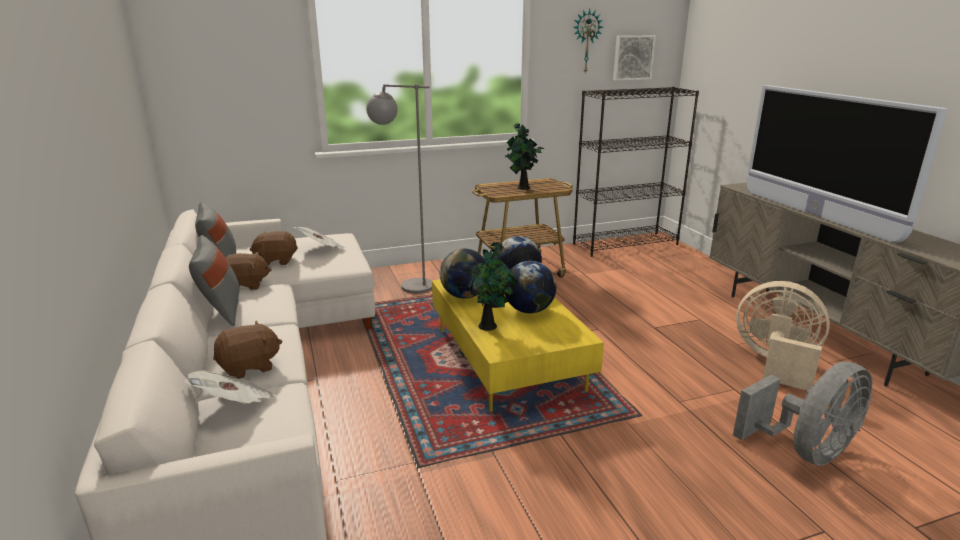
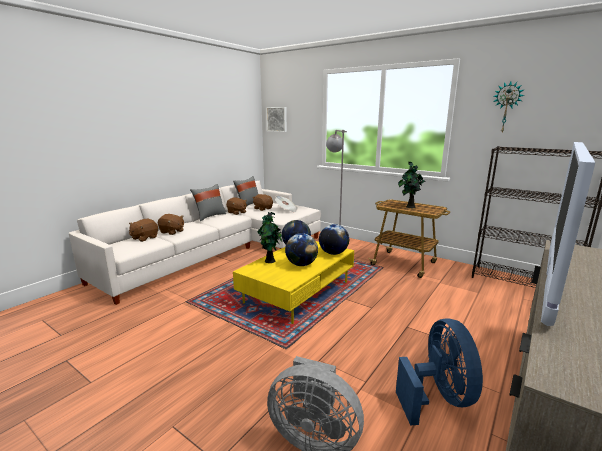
camera: 55 degrees right, 5 degrees down
newspaper [183,370,277,404] -> brown plush toy [129,219,158,242]
picture [613,36,656,81] -> picture moved to [266,107,287,132]
beige fan [736,281,830,391] -> blue fan [396,318,483,426]

